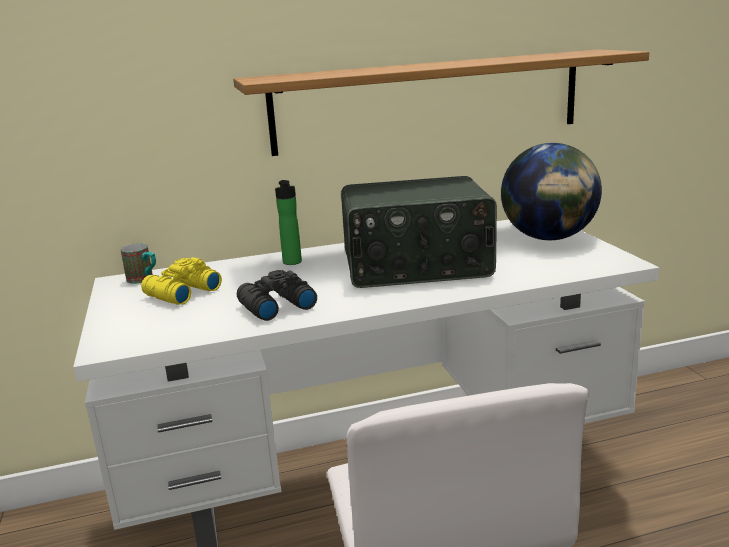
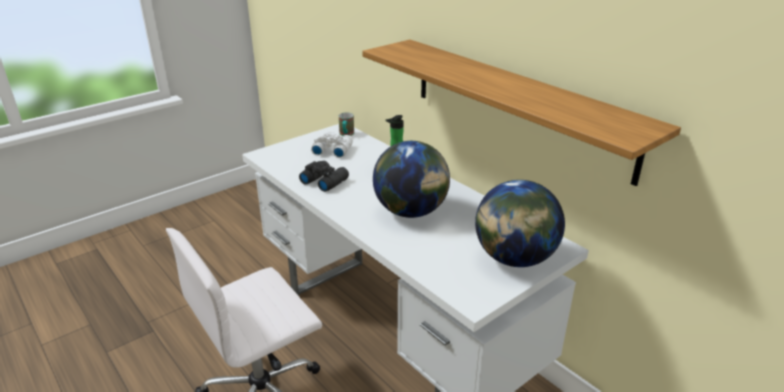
camera: 65 degrees right, 10 degrees up
yellow binoculars [141,257,222,305] -> white binoculars [311,132,353,158]
radio [341,176,497,288] -> globe [373,141,450,218]

